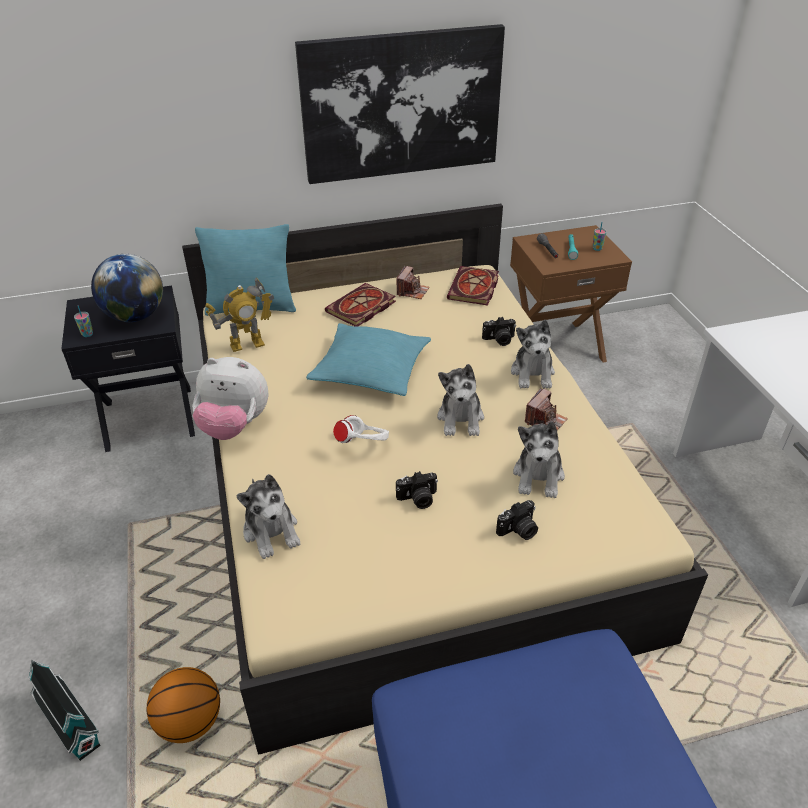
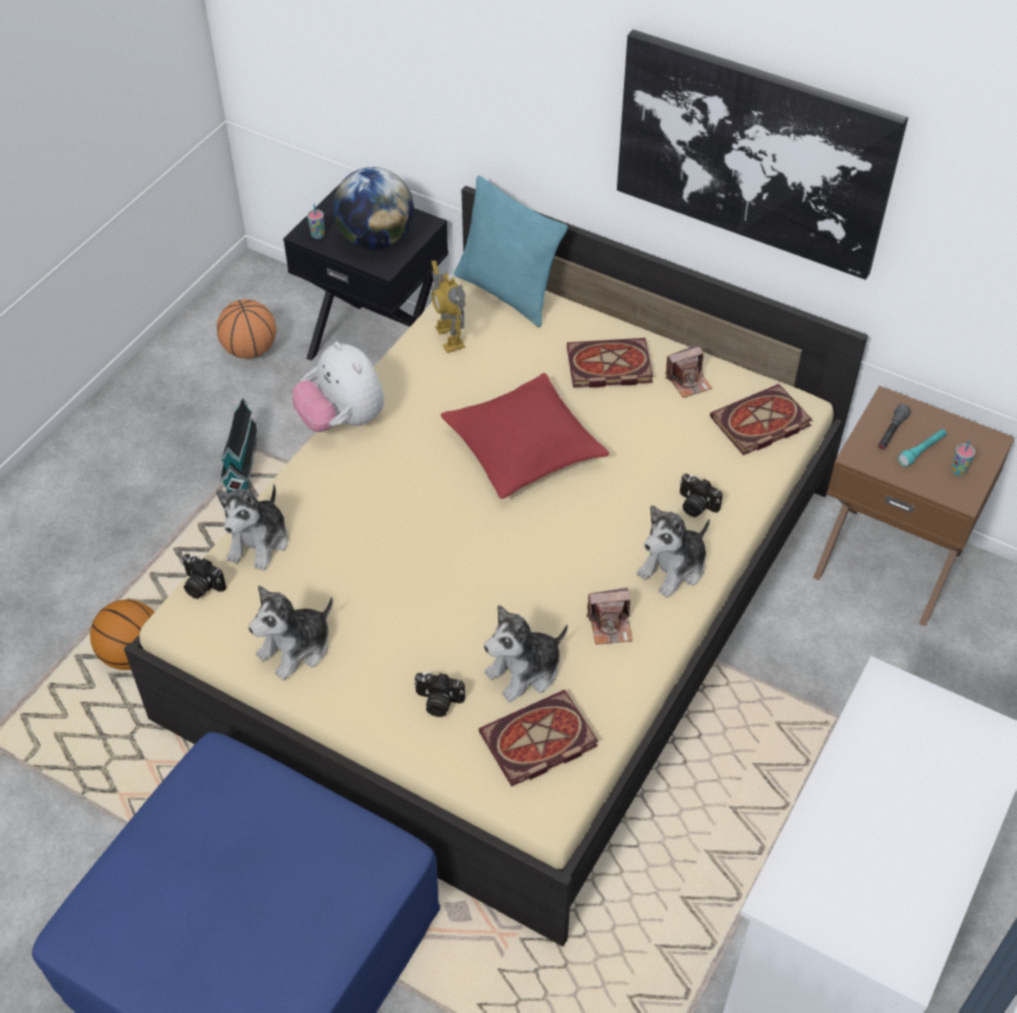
camera: 45 degrees right, 10 degrees up
toy house [29,660,101,761] -> toy house moved to [220,397,258,492]
toy robot [205,277,274,352] -> toy robot turned 45 degrees clockwise [431,260,465,353]
turquoise pillow [306,323,431,396] -> red pillow [441,373,609,499]
white headphones [333,415,389,443] -> none
camera [396,471,438,509] -> camera moved to [181,554,226,599]
plush toy [437,364,484,436] -> plush toy moved to [248,585,333,681]
none -> basketball [217,299,276,359]
none -> book [479,690,598,786]

